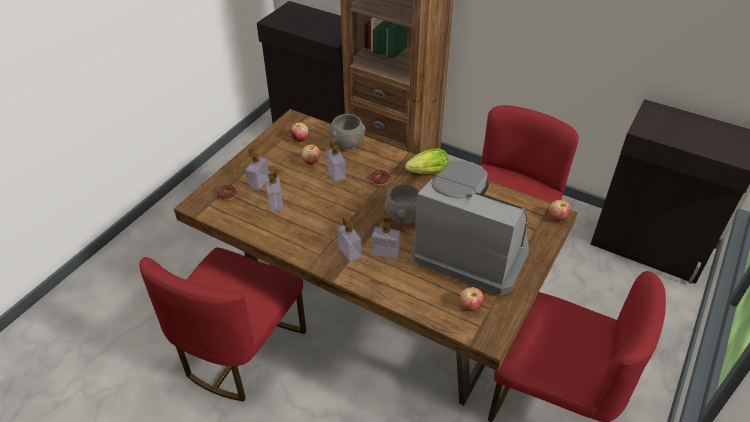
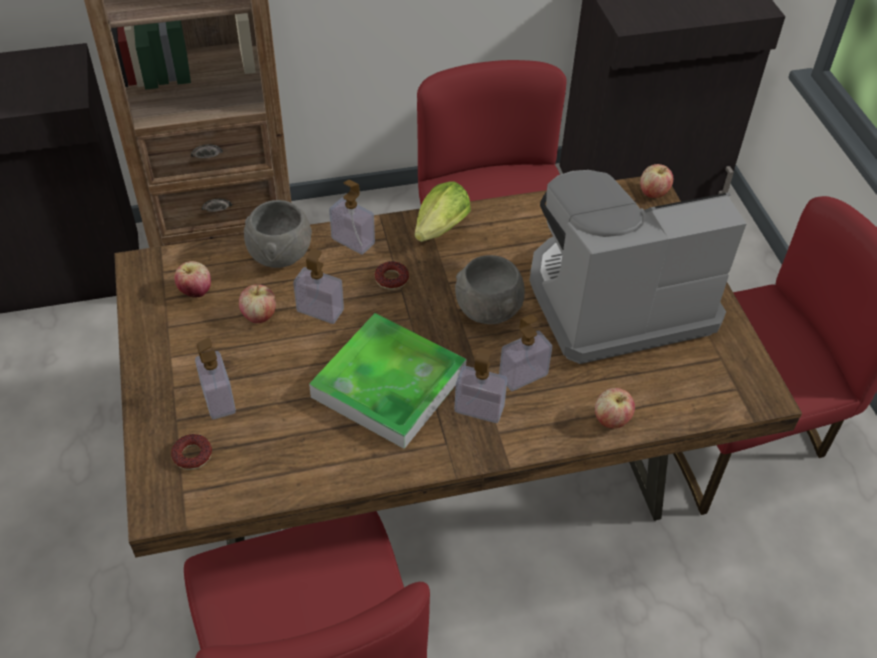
camera: 45 degrees left, 5 degrees up
soap dispenser [266,166,283,212] -> soap dispenser moved to [329,180,375,254]
apple [459,287,484,311] -> apple moved to [595,388,635,428]
none -> tray [309,313,467,449]

